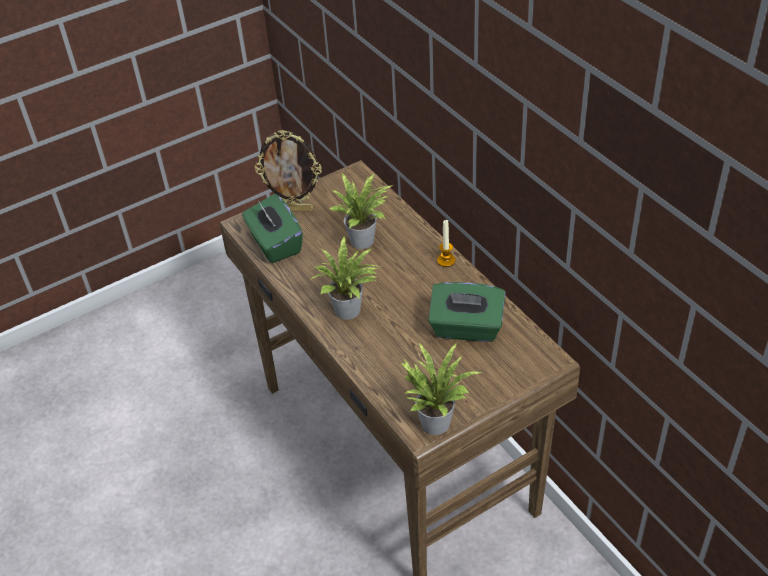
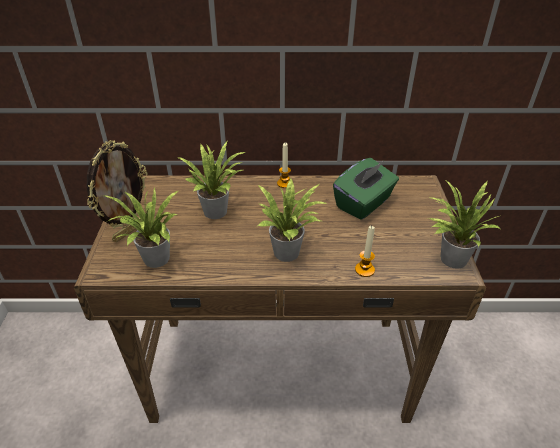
camera: 60 degrees left, 5 degrees down
green tissue box [242,194,303,263] -> potted plant [102,187,178,268]
none -> candle [355,226,375,277]

